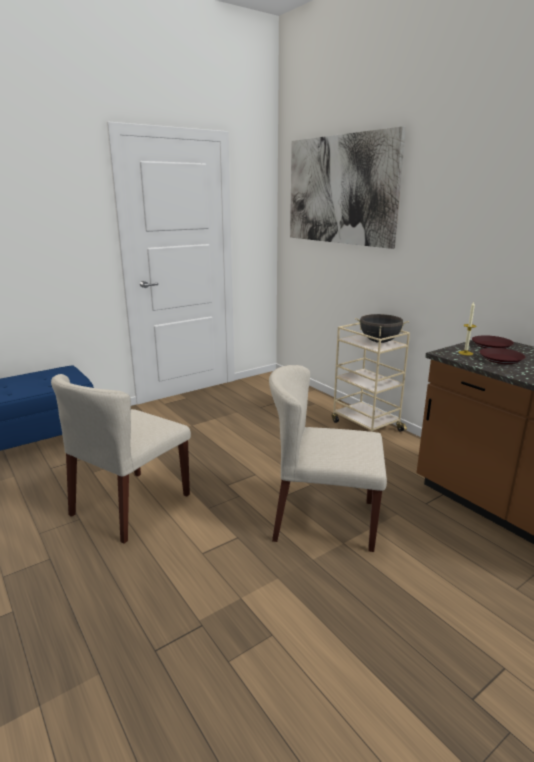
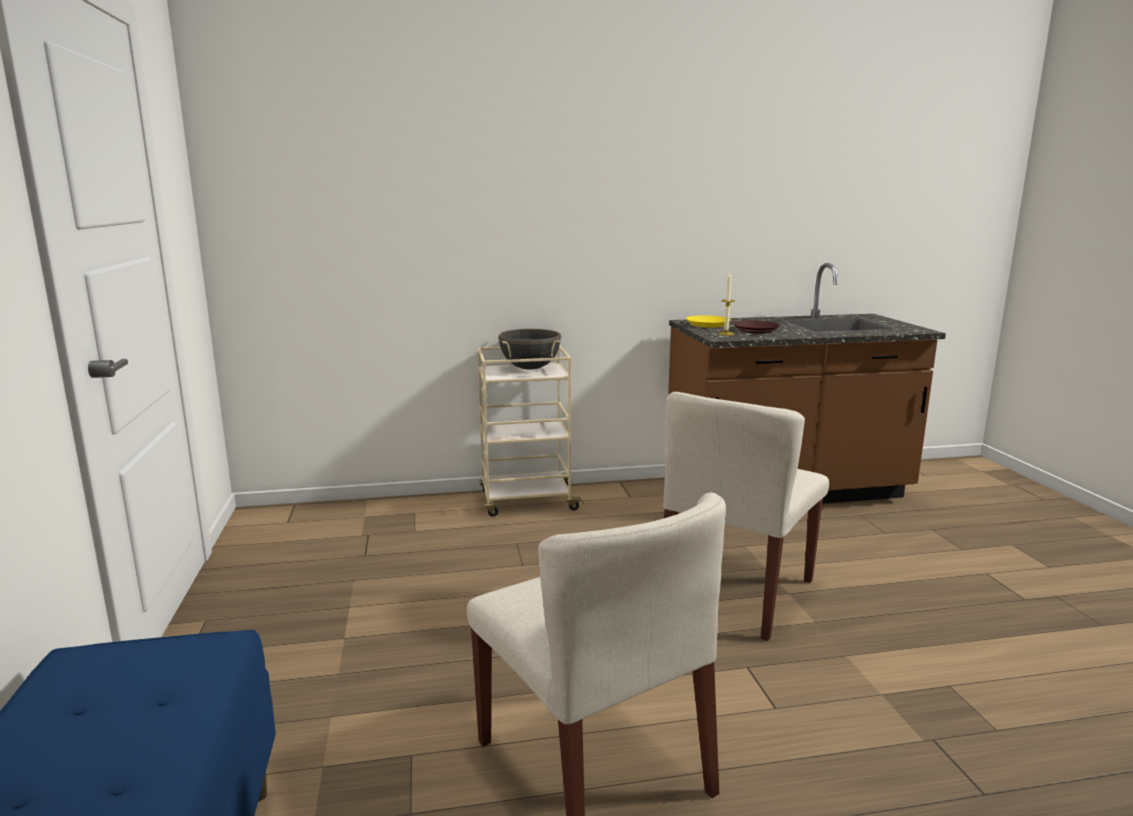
camera: 65 degrees left, 5 degrees down
picture [290,126,406,249] -> none
brown plate [472,335,514,349] -> yellow plate [686,315,731,328]

